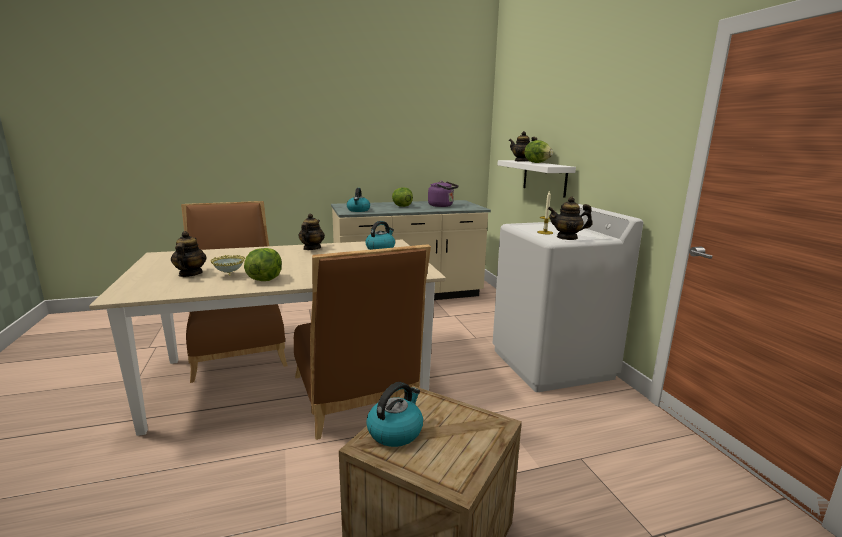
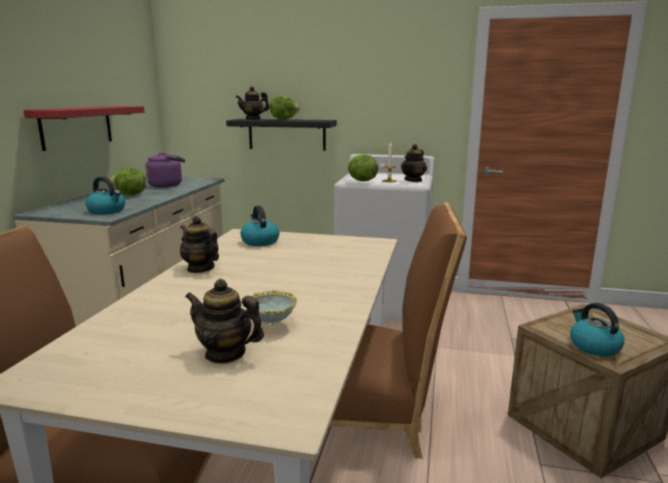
camera: 60 degrees left, 0 degrees up
lettuce [244,248,282,281] -> lettuce moved to [347,155,378,181]
white shelf [497,160,576,198] -> black shelf [226,119,337,151]
none -> red shelf [24,106,145,151]

